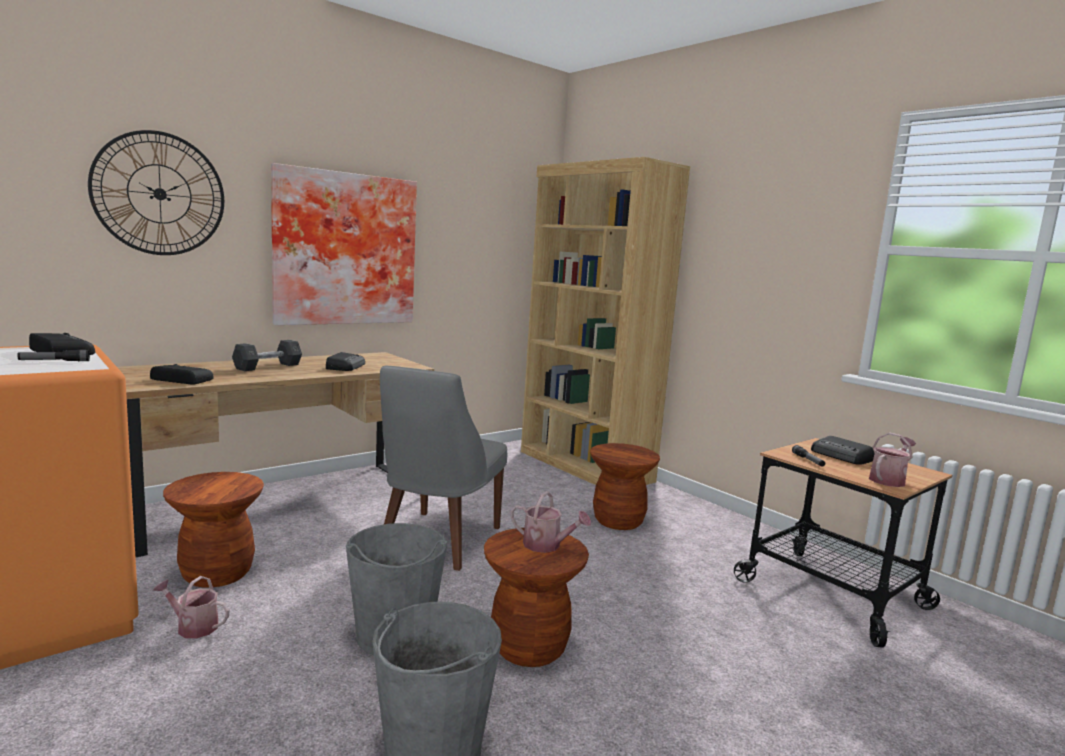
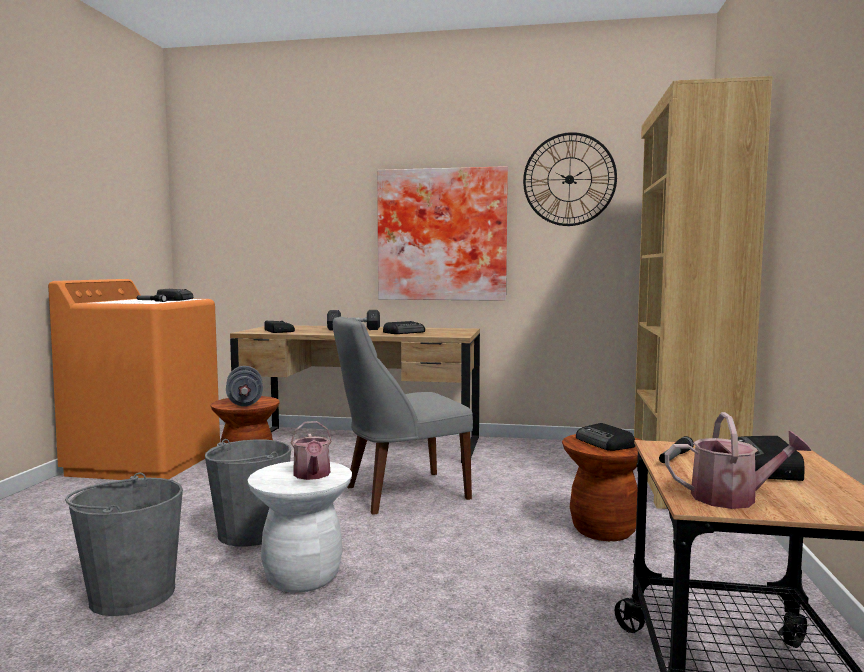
camera: 50 degrees right, 5 degrees down
wall clock [88,130,224,255] -> wall clock moved to [523,132,617,226]
watering can [153,576,229,638] -> none
brown stool [484,528,589,667] -> white stool [248,461,352,593]
none -> grey dumbbell [226,366,263,406]
none -> radio [576,423,635,451]

